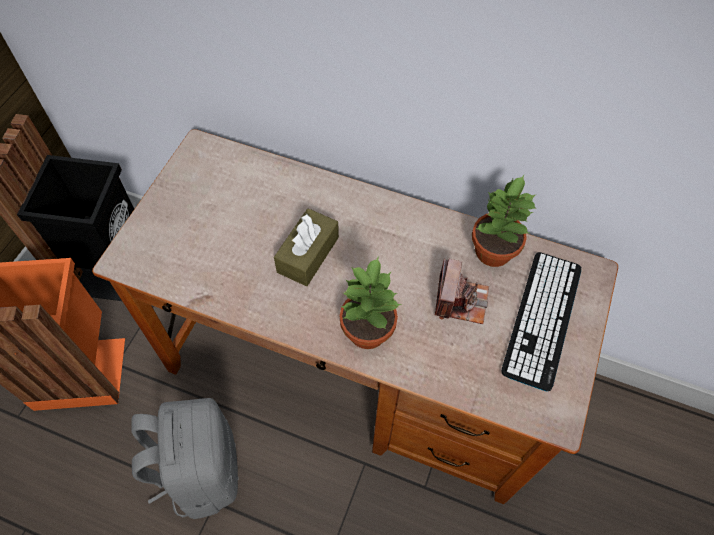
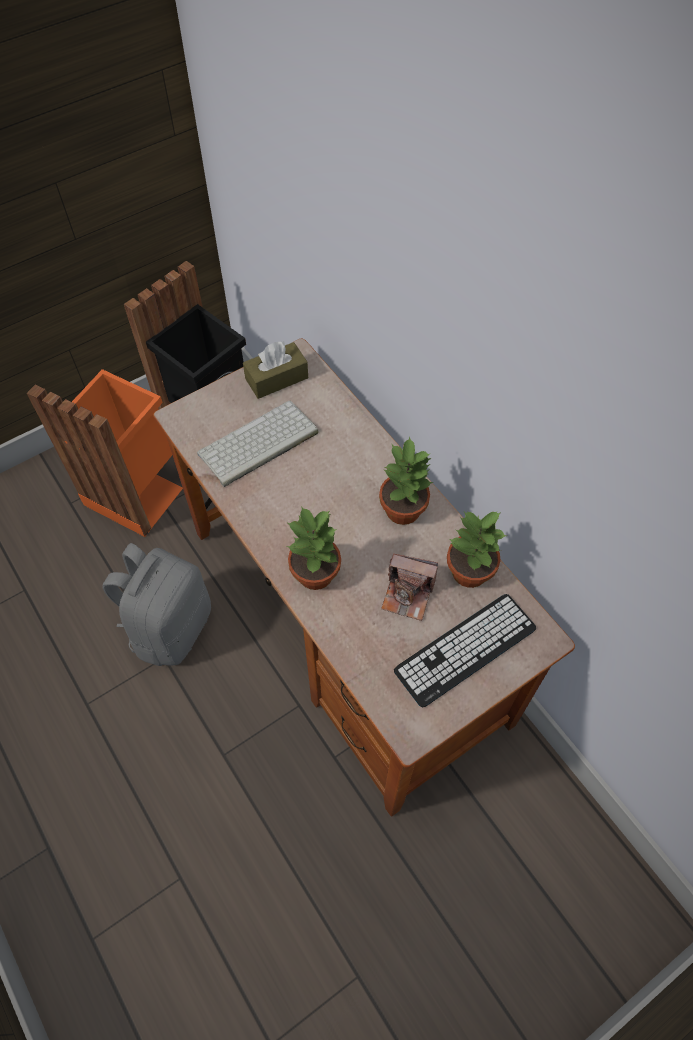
camera: 35 degrees right, 0 degrees up
brown tissue box [274,208,339,286] -> brown tissue box moved to [243,341,308,399]
camera [435,258,489,324] -> camera turned 60 degrees clockwise [381,554,438,621]
none -> keyboard [197,401,319,487]
none -> potted plant [379,437,433,525]

